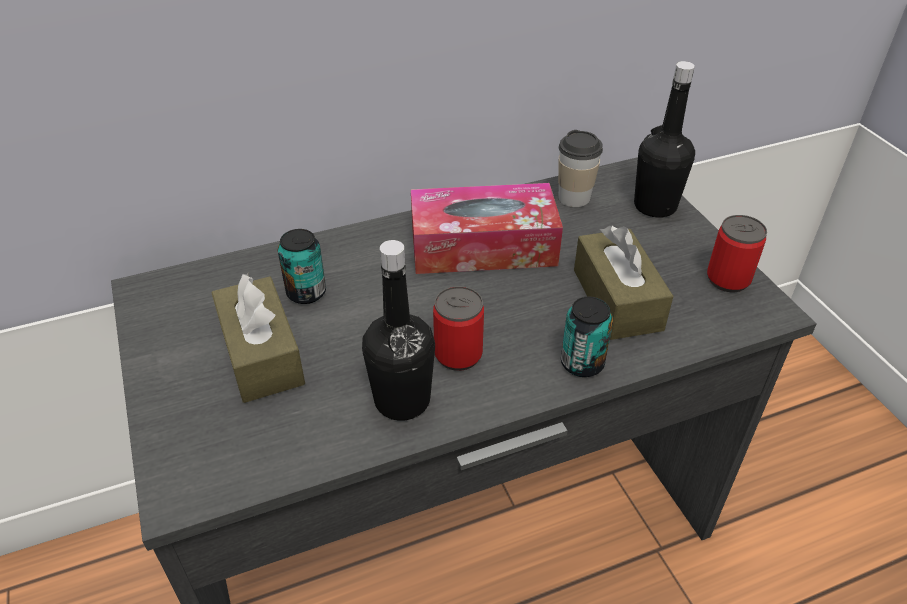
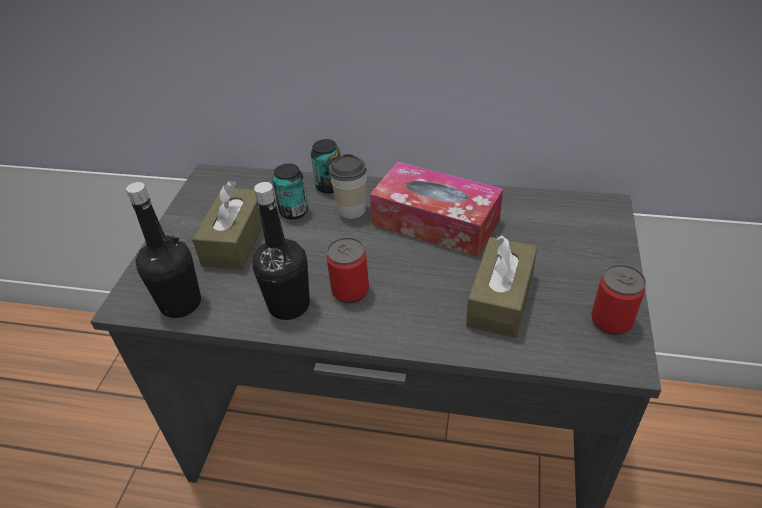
camera: 35 degrees right, 0 degrees up
cup [558,130,603,207] -> cup moved to [329,154,367,219]
can [561,297,613,377] -> can moved to [311,139,340,194]
black bottle [634,61,695,218] -> black bottle moved to [126,182,201,318]

